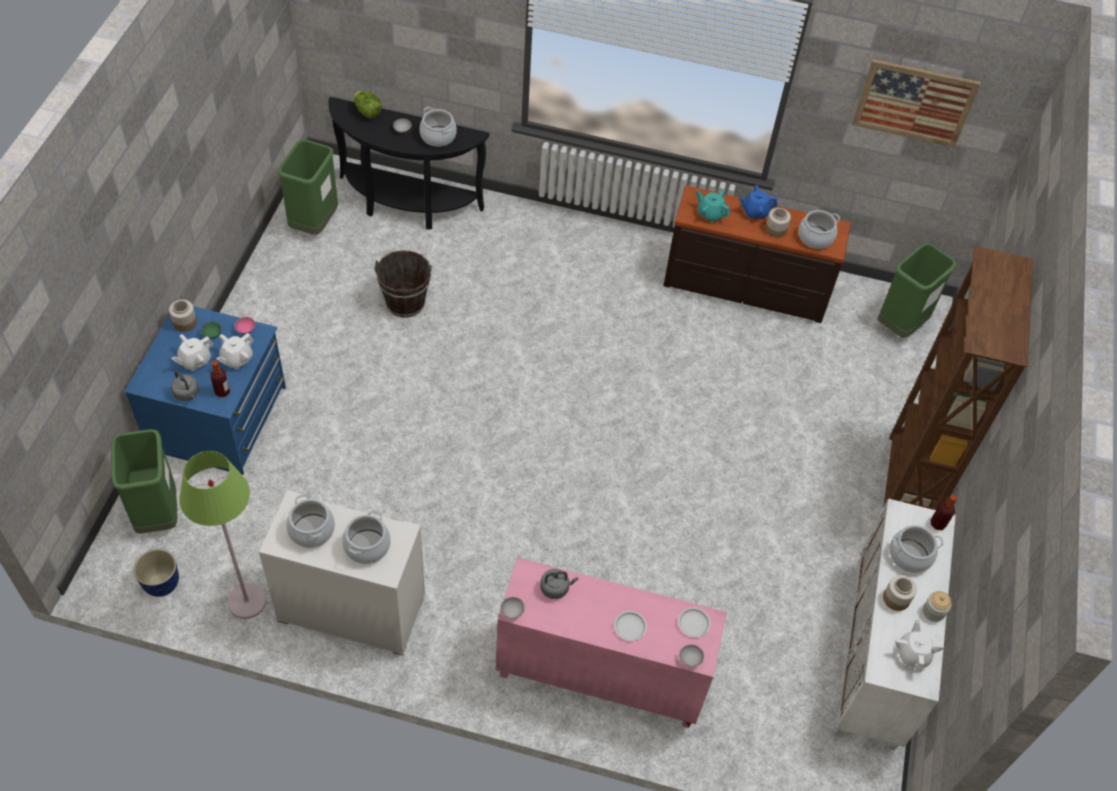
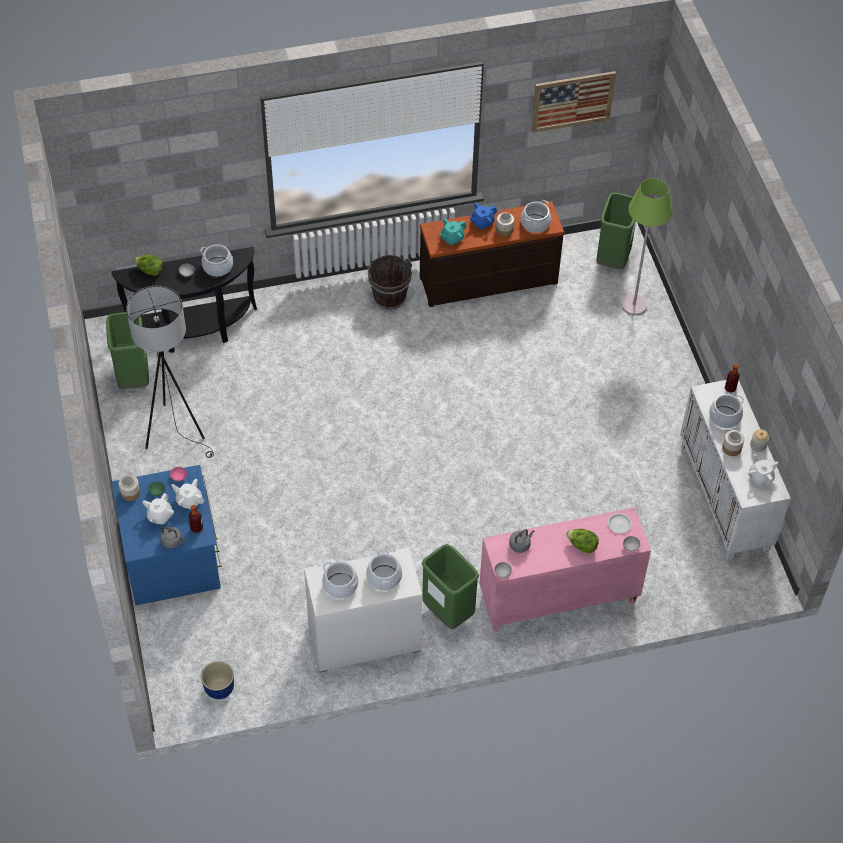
camera: 25 degrees left, 0 degrees up
green trash can [111,429,177,534] -> green trash can moved to [422,544,479,629]
green floor lamp [179,451,266,619] -> green floor lamp moved to [621,178,673,315]
white teapot [216,333,254,369] -> white teapot turned 105 degrees clockwise [171,479,204,510]
brown bucket [374,250,432,318] -> brown bucket moved to [368,255,412,309]
white plate [614,611,647,641] -> lettuce [566,529,599,554]
turquoise teapot [696,190,730,223] -> turquoise teapot turned 45 degrees counterclockwise [439,218,467,245]
brown bookcase [883,246,1033,510] -> none
none -> grey floor lamp [126,286,214,458]

